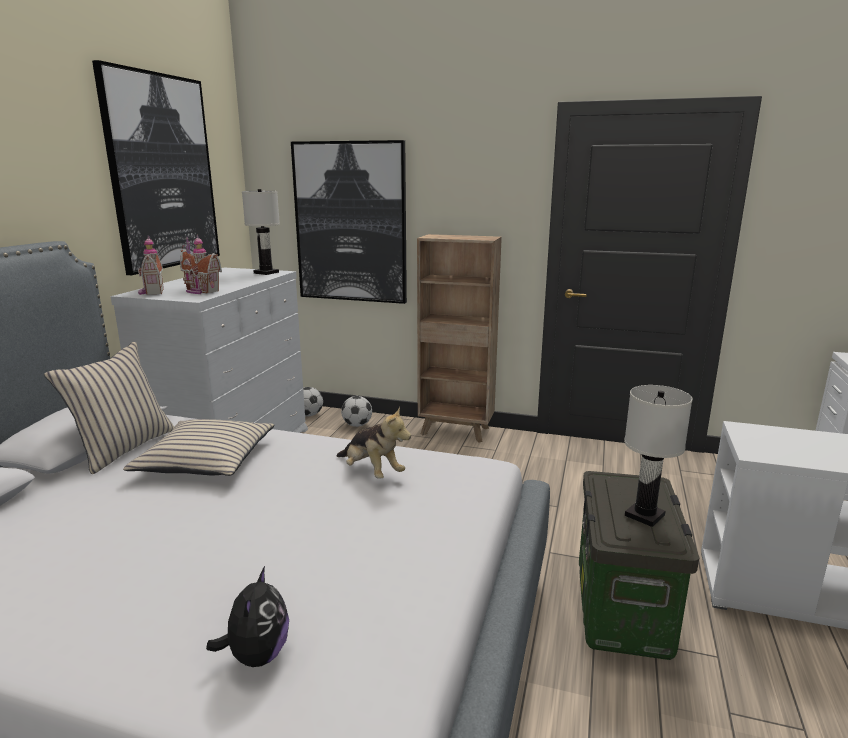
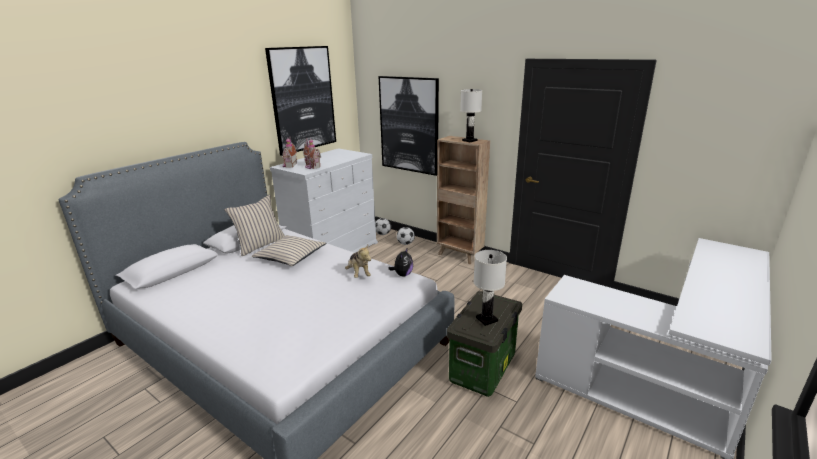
camera: 20 degrees right, 5 degrees up
plush toy [206,566,289,667] -> plush toy moved to [388,249,413,277]
white table lamp [242,189,280,275] -> white table lamp moved to [460,89,482,142]

